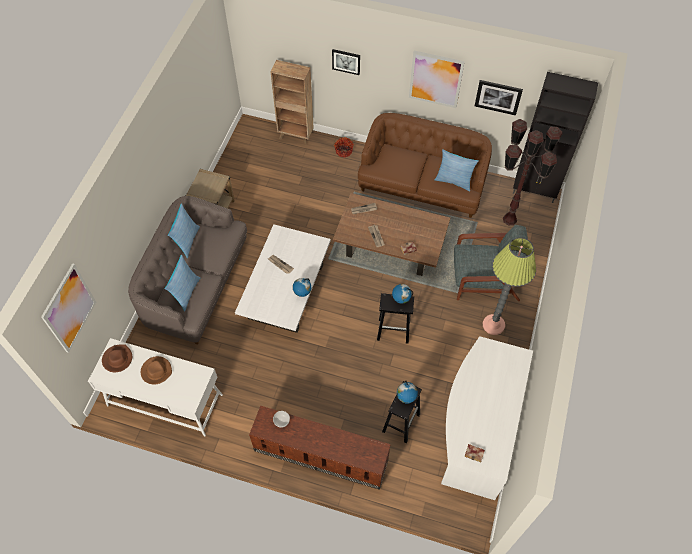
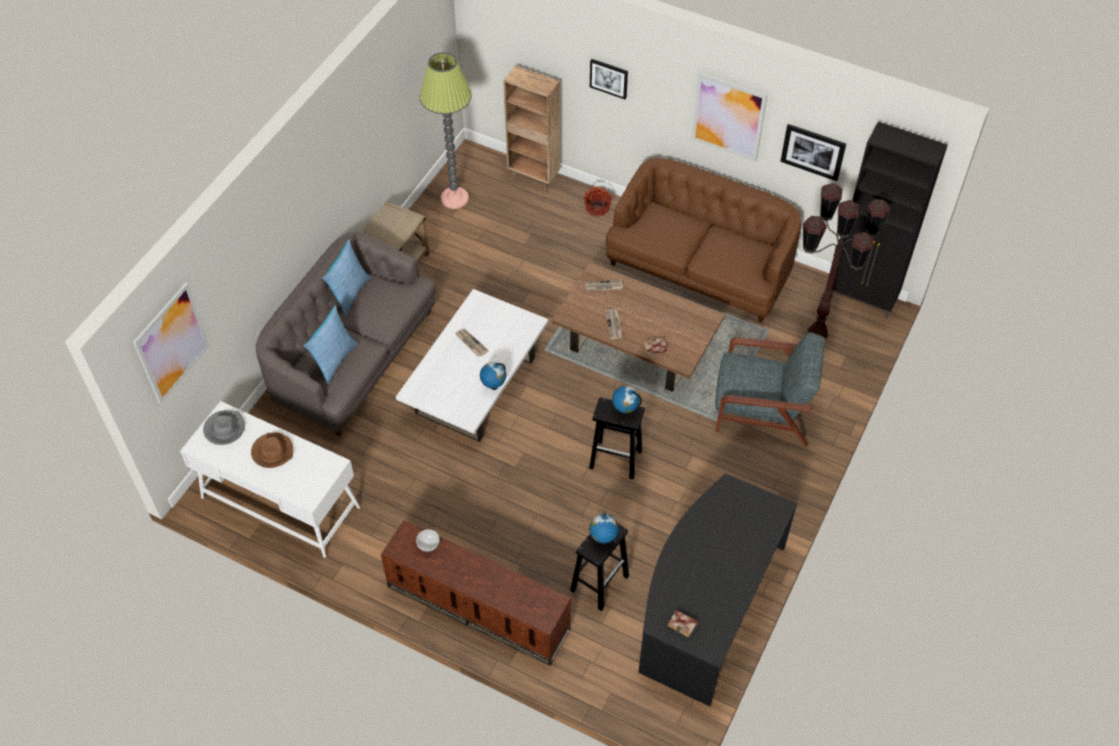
camera: 10 degrees right, 5 degrees down
brown hat [102,344,132,372] -> grey hat [203,410,245,445]
pillow [434,149,479,192] -> none
white desk [441,336,533,500] -> black desk [638,473,797,706]
floor lamp [483,237,536,335] -> floor lamp moved to [420,52,472,209]

